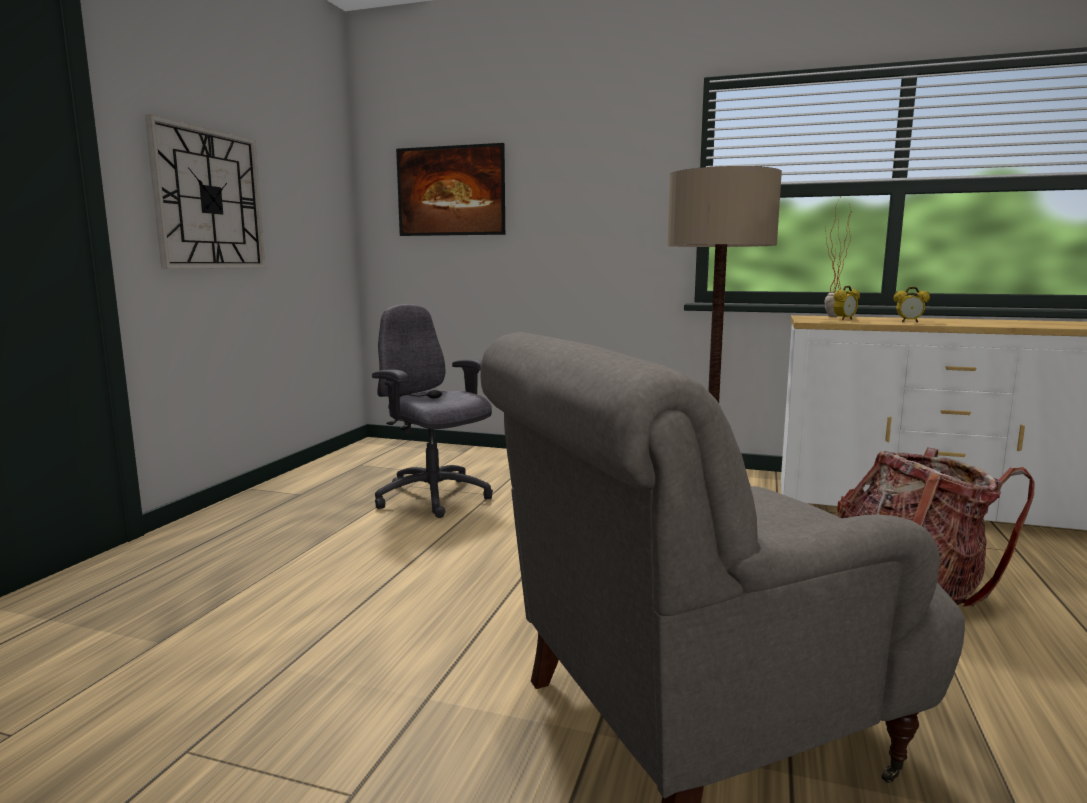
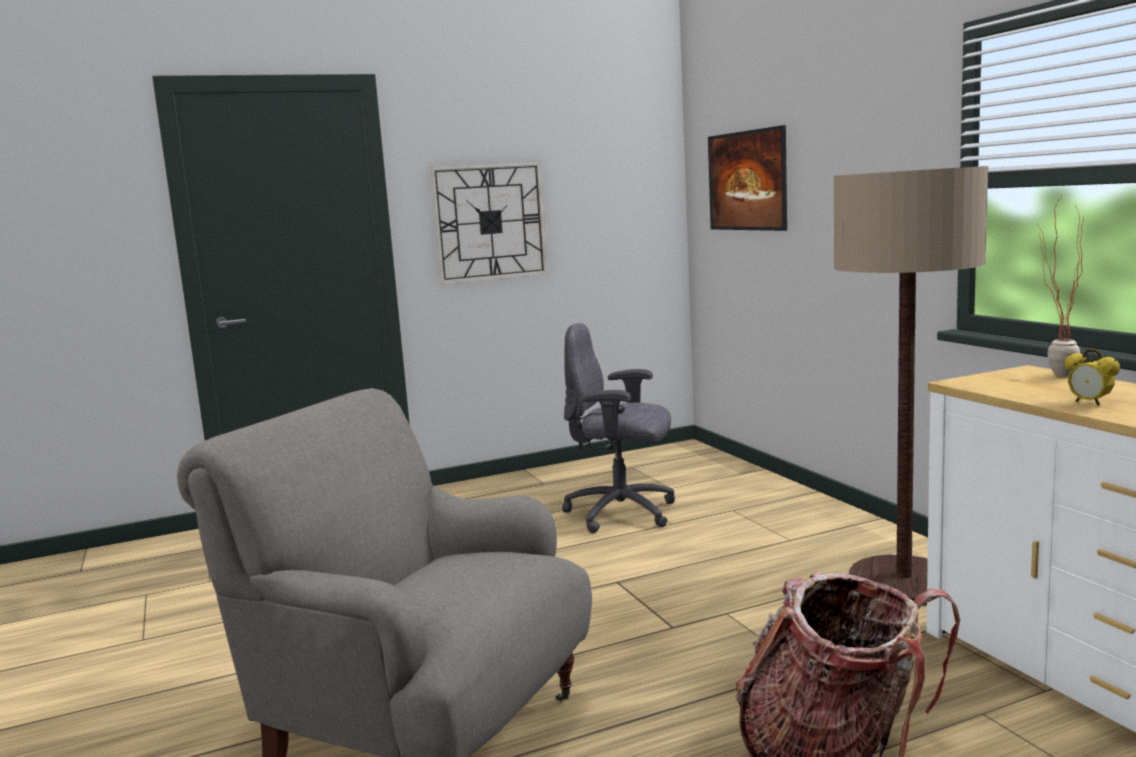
camera: 50 degrees right, 0 degrees up
grey office chair [372,304,493,518] -> grey office chair turned 75 degrees counterclockwise [562,323,675,533]
alarm clock [833,286,860,320] -> none

